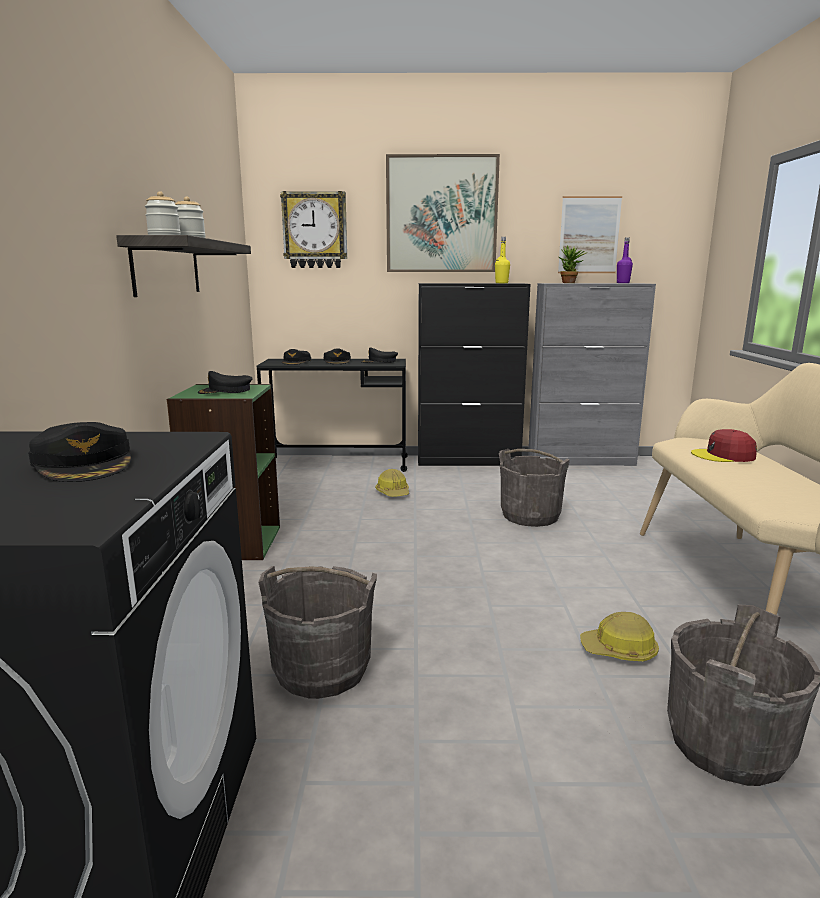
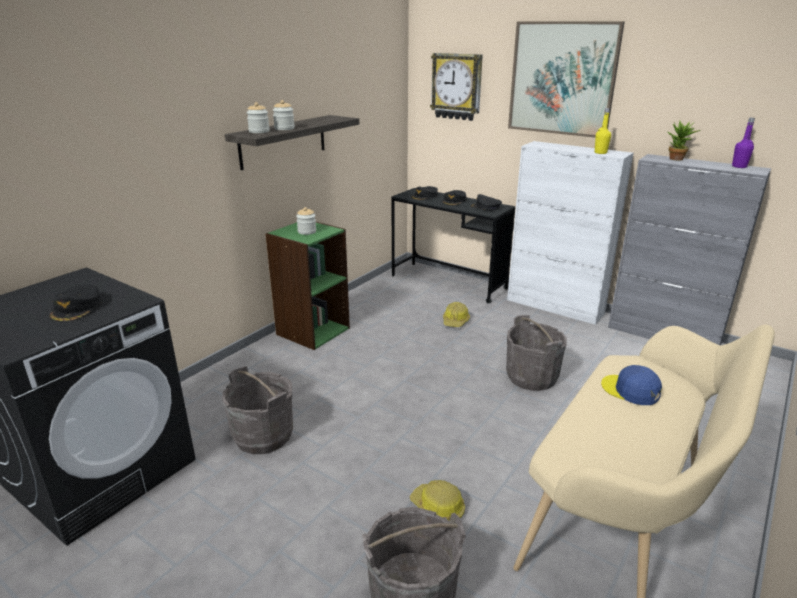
camera: 35 degrees right, 10 degrees up
black cap [197,371,253,394] -> jar [296,207,316,235]
black cabinet [418,283,531,466] -> white cabinet [507,141,634,325]
picture [558,196,622,273] -> none
red cap [691,429,757,462] -> blue cap [601,365,662,405]

